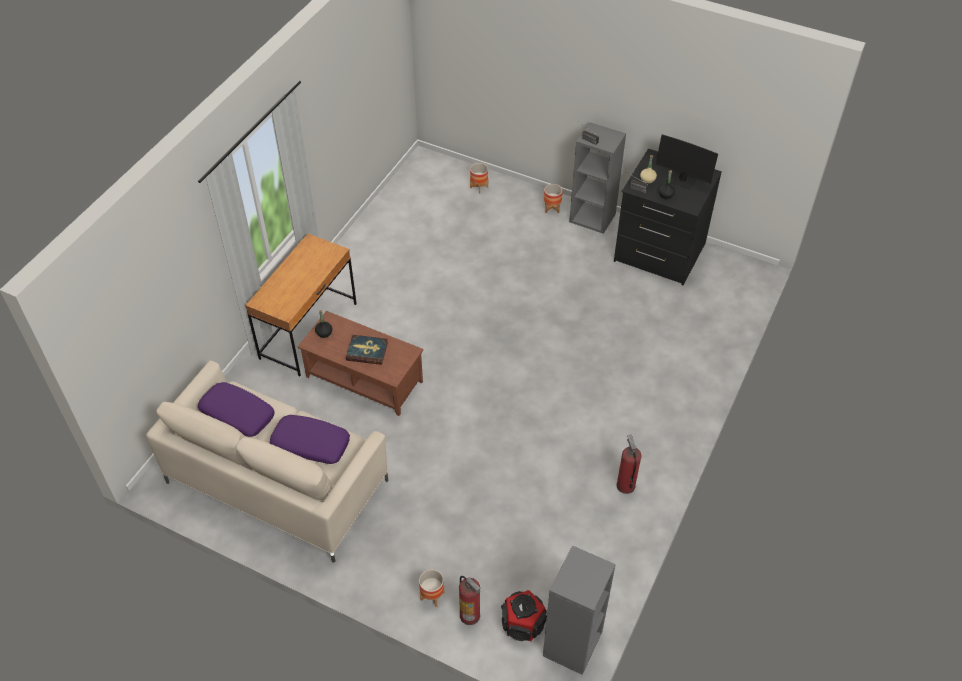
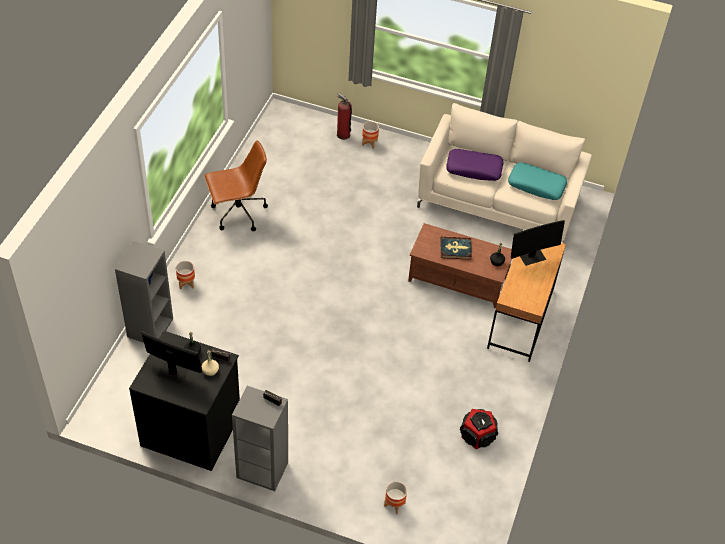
camera: 170 degrees right, 0 degrees up
purple pillow [198,382,275,437] -> turquoise pillow [508,162,567,200]
speaker [501,590,547,641] -> speaker moved to [460,409,498,449]
grey bookcase [543,545,616,675] -> grey bookcase moved to [115,241,173,343]
planter [544,184,563,214] -> planter moved to [176,261,195,289]
fire extinguisher [616,435,641,494] -> brown office chair [204,140,268,231]
none -> monitor [511,220,565,266]

